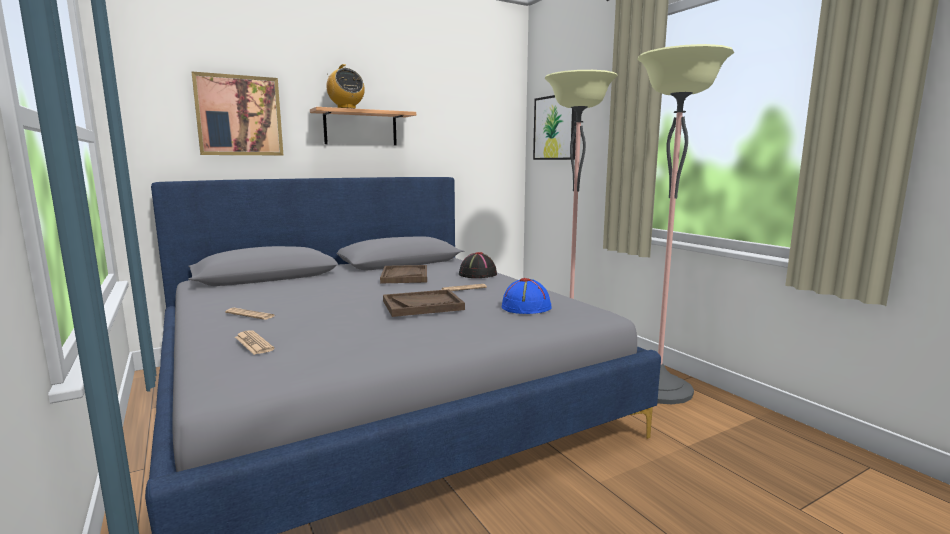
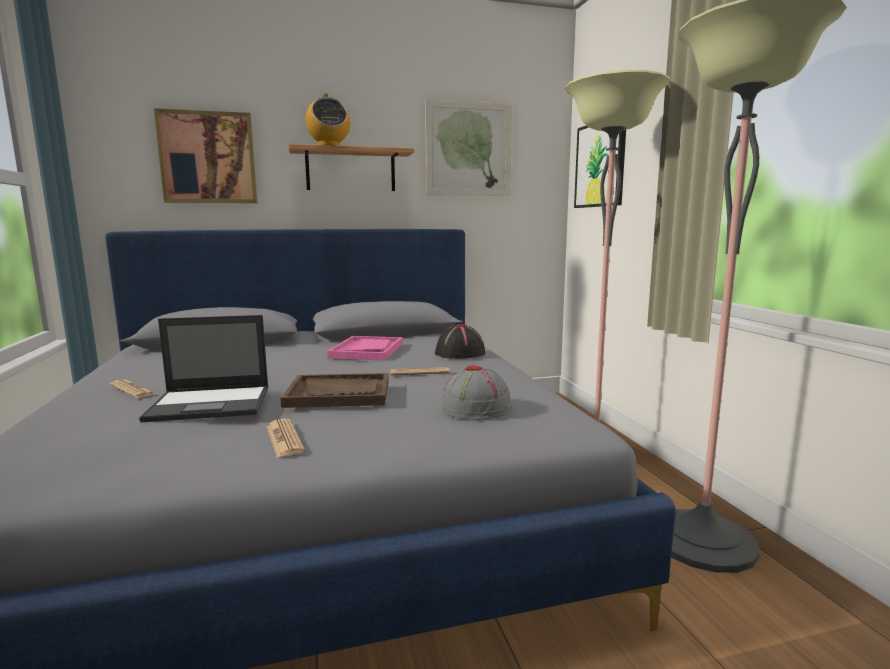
camera: 15 degrees right, 0 degrees up
newspaper [235,330,275,355] -> newspaper moved to [266,419,305,457]
brown tray [380,265,427,284] -> pink tray [327,336,403,361]
blue hat [502,278,552,314] -> grey hat [440,365,512,420]
none -> laptop [139,315,268,422]
none -> picture [425,100,512,196]

